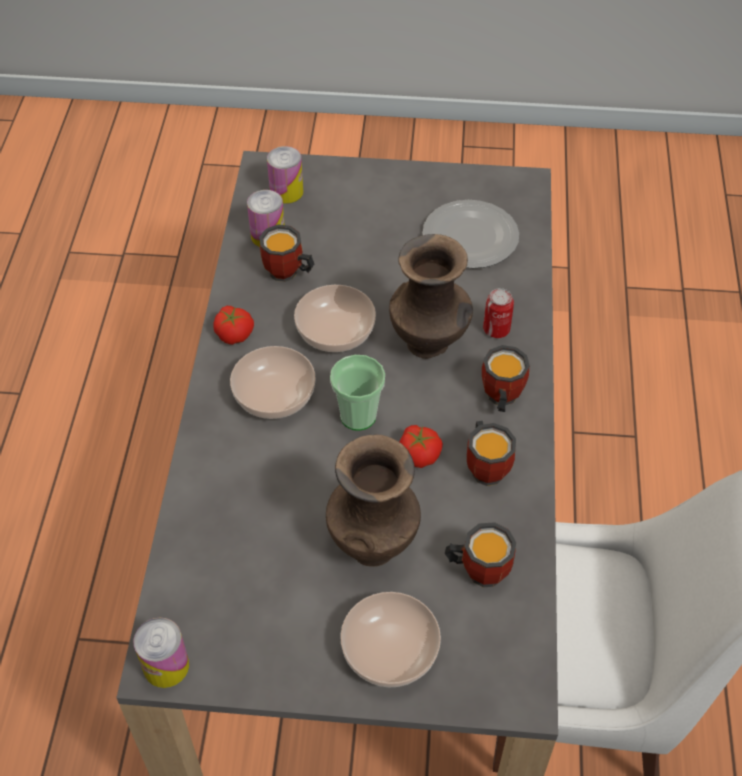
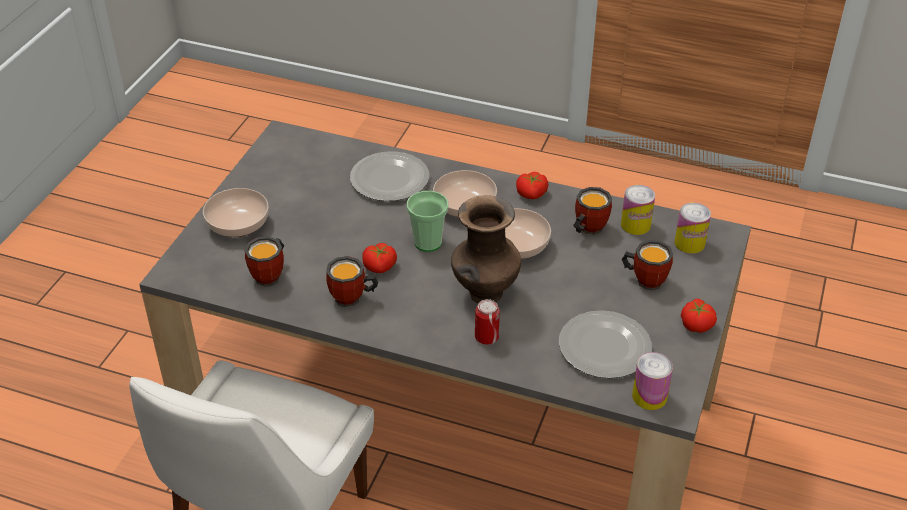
camera: 105 degrees right, 10 degrees down
can [134,618,189,688] -> can moved to [632,352,673,410]
brown vase [326,435,421,567] -> none
mug [482,345,530,412] -> mug moved to [622,240,673,290]
none -> plate [350,151,429,201]
none -> tomato [681,299,717,333]

